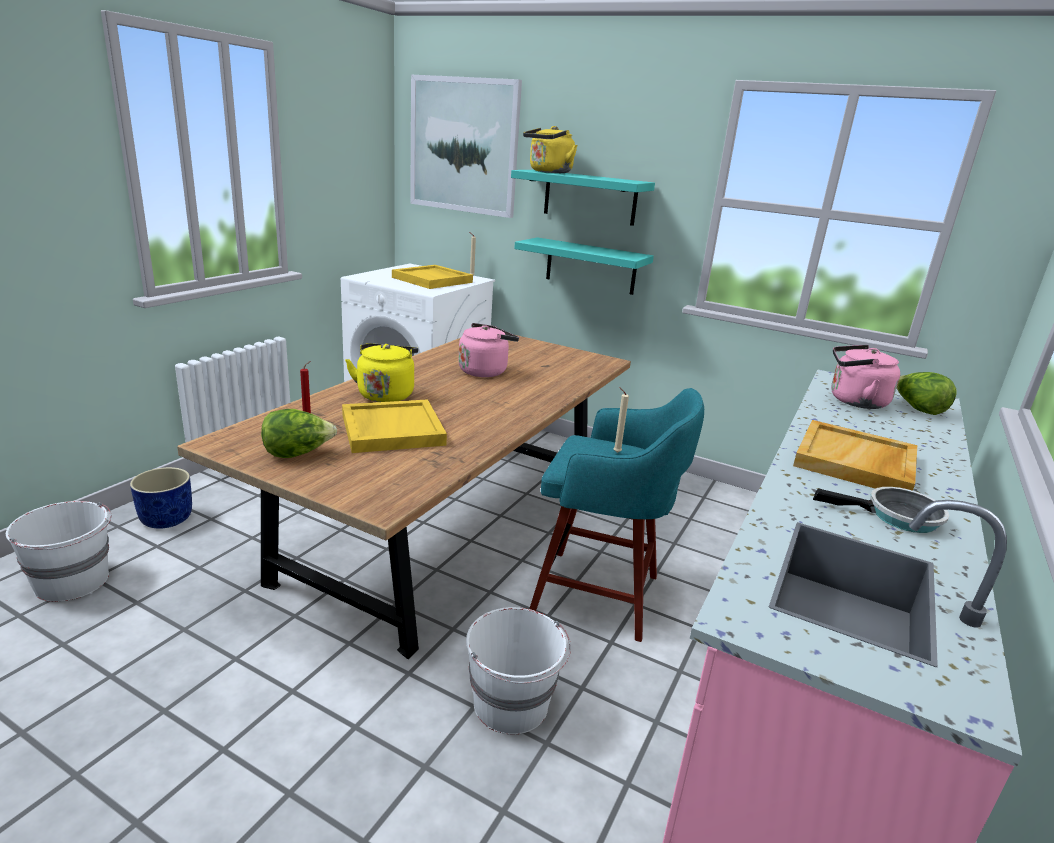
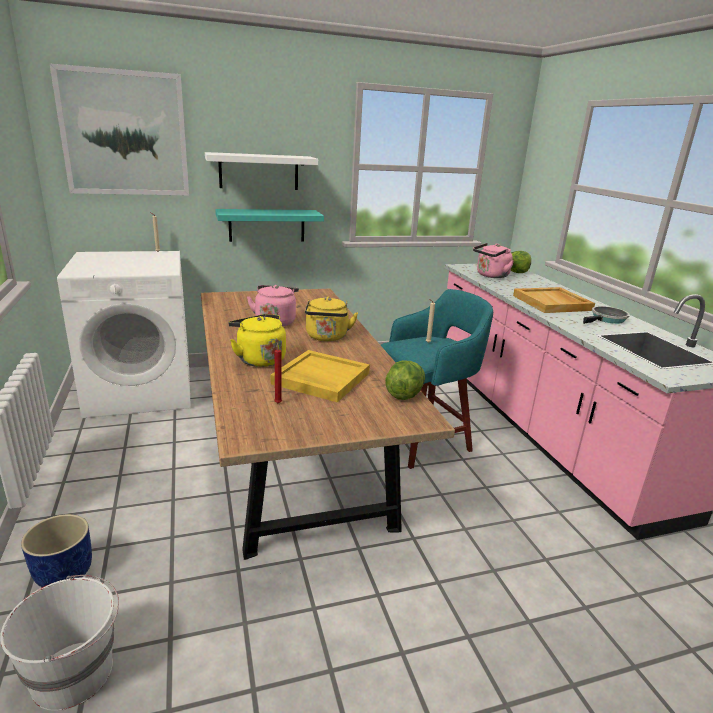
camera: 45 degrees left, 0 degrees up
lettuce [261,409,337,458] -> lettuce moved to [385,361,425,400]
yellow tray [392,265,473,289] -> none
white bucket [466,607,571,735] -> none
turquoise shelf [511,170,655,226] -> white shelf [205,152,318,190]
yellow kettle [523,126,578,173] -> yellow kettle moved to [305,297,358,341]

